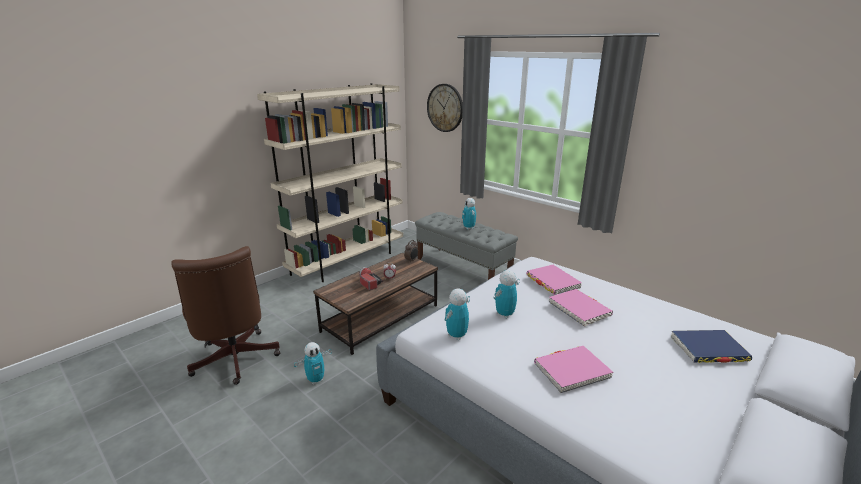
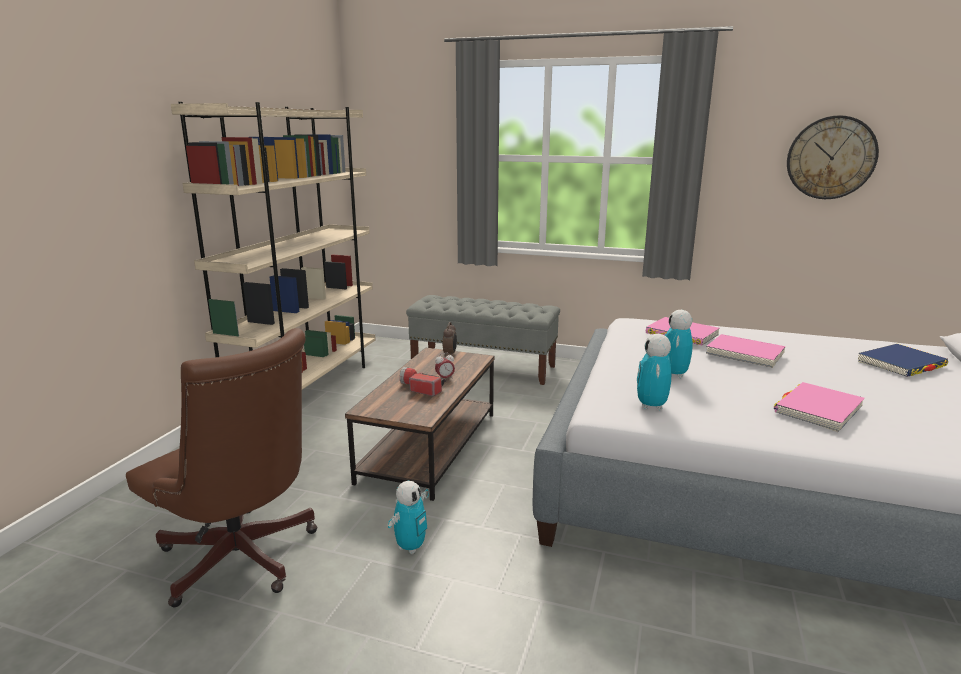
camera: 25 degrees left, 5 degrees down
wall clock [427,84,463,132] -> wall clock moved to [787,115,879,199]
toy robot [462,198,476,230] -> none

